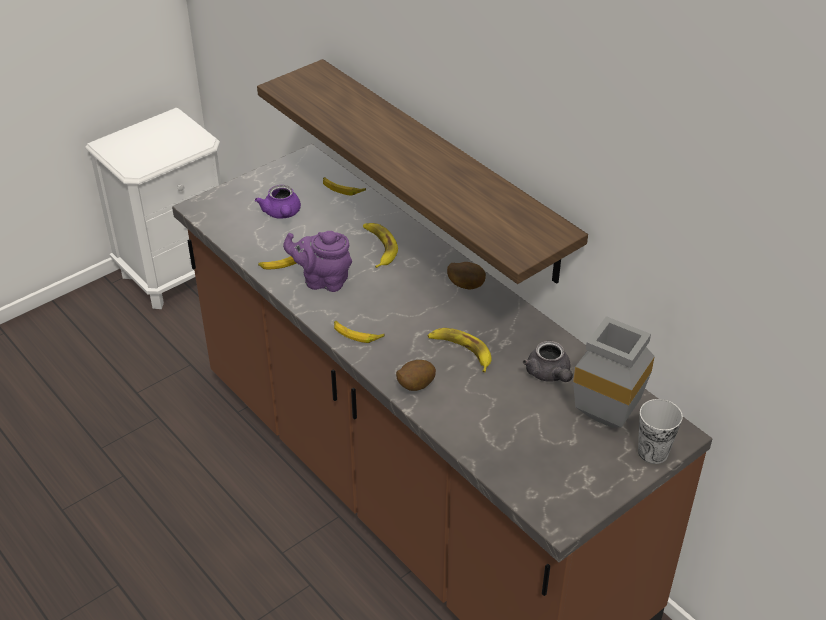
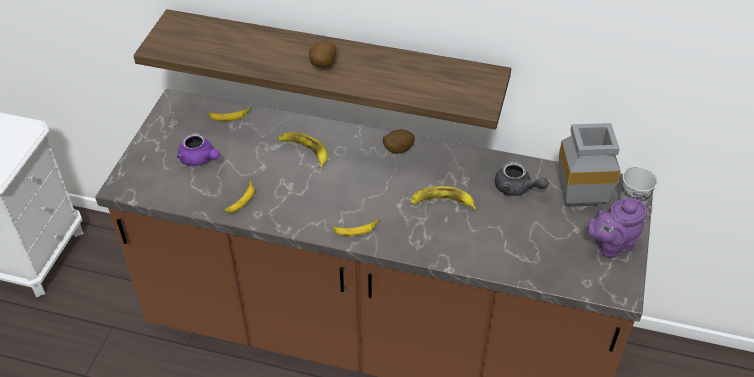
camera: 35 degrees left, 5 degrees up
purple teapot [283,231,352,292] -> purple teapot moved to [587,198,647,258]
potato [396,360,436,391] -> potato moved to [309,41,337,68]

